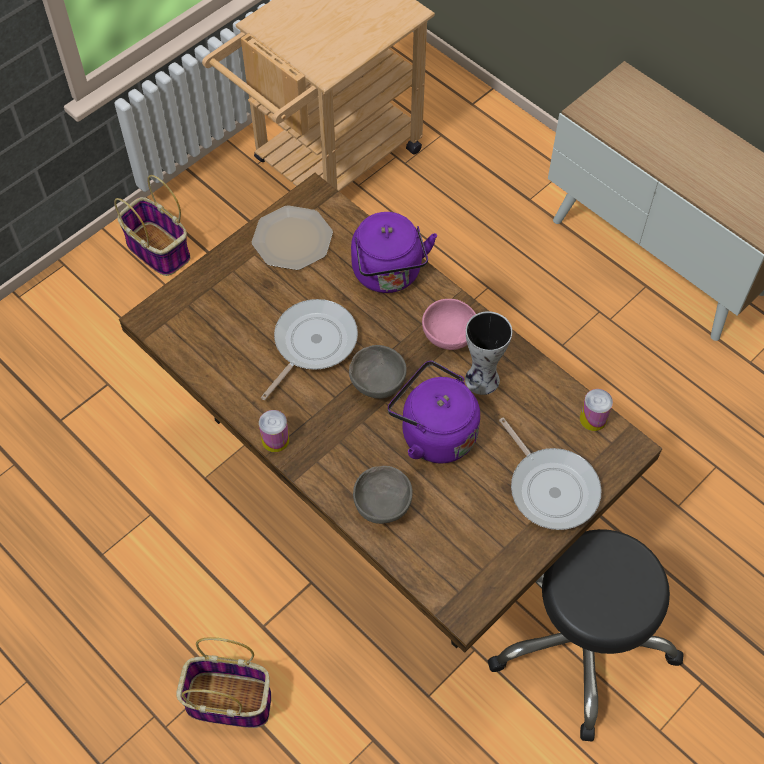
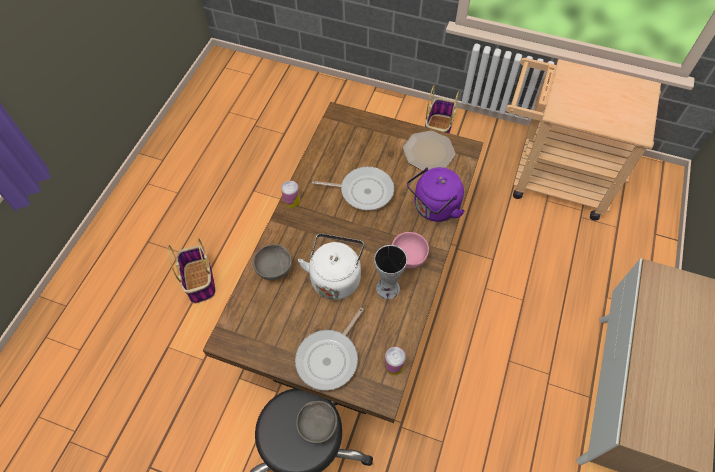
camera: 65 degrees right, 0 degrees up
grey bowl [349,345,407,399] -> grey bowl moved to [296,401,337,444]
purple kettle [388,361,480,463] -> white kettle [298,234,364,300]

